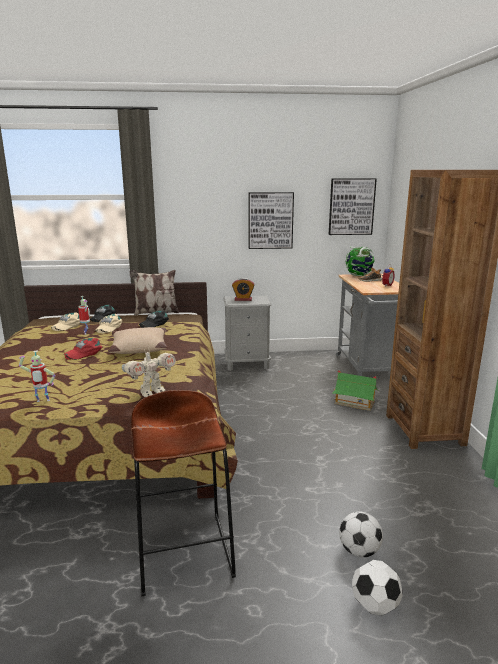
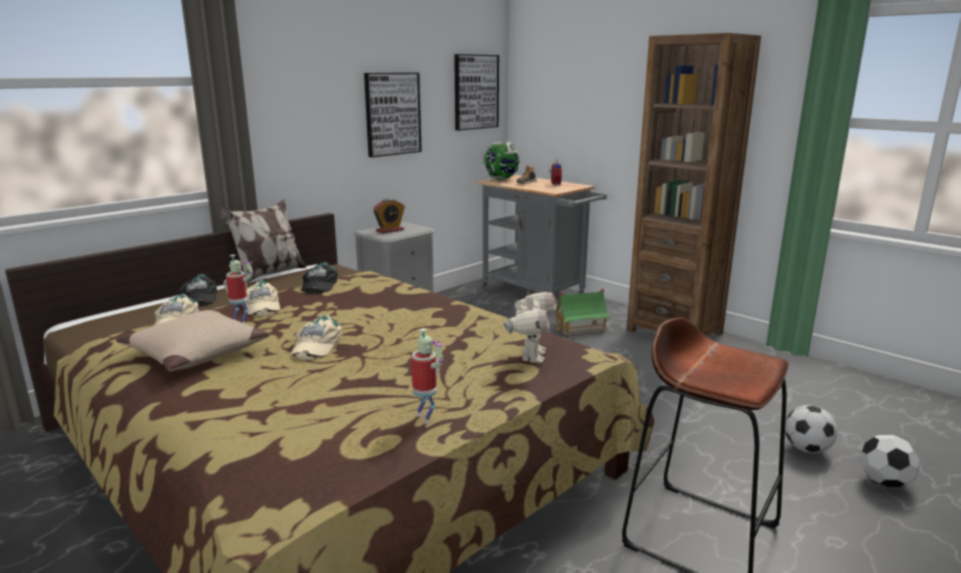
camera: 40 degrees left, 0 degrees up
toy robot [19,351,55,402] -> toy robot turned 75 degrees counterclockwise [411,328,444,424]
red cap [64,338,103,360] -> beige cap [290,315,342,360]
beige pillow [108,327,167,354] -> beige pillow moved to [116,309,270,371]

